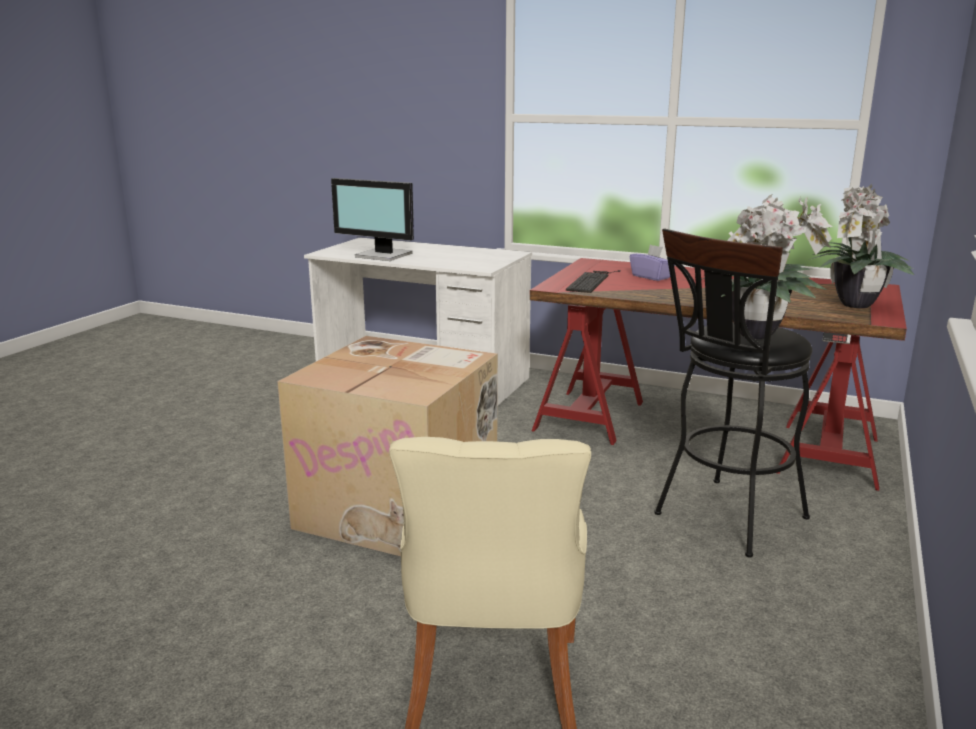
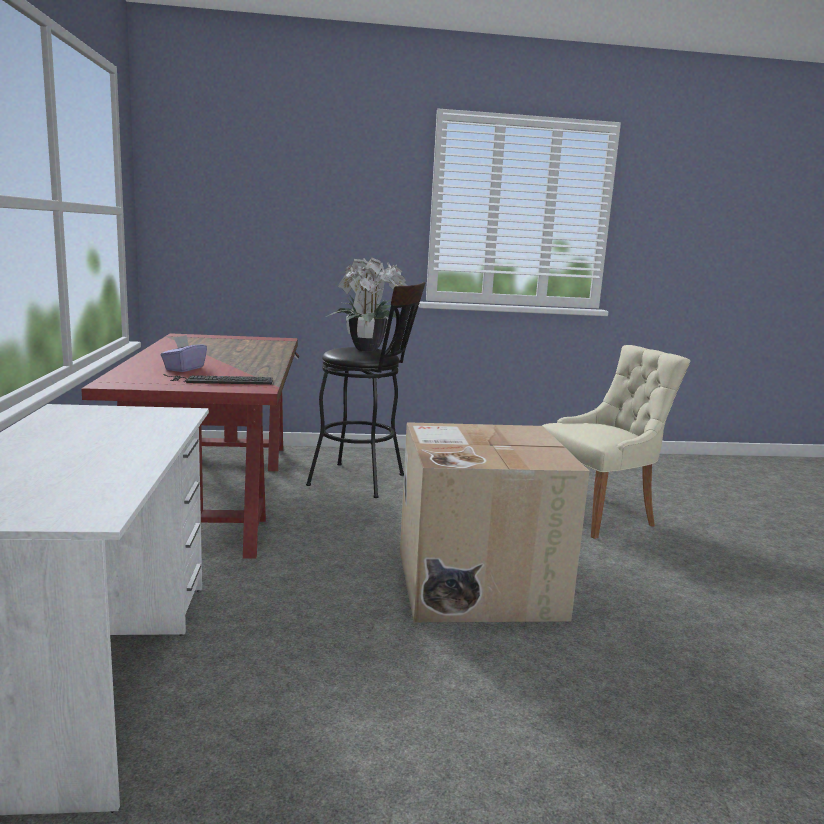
camera: 120 degrees left, 5 degrees down
monitor [331,178,414,261] -> none
potted plant [809,184,914,308] -> none

